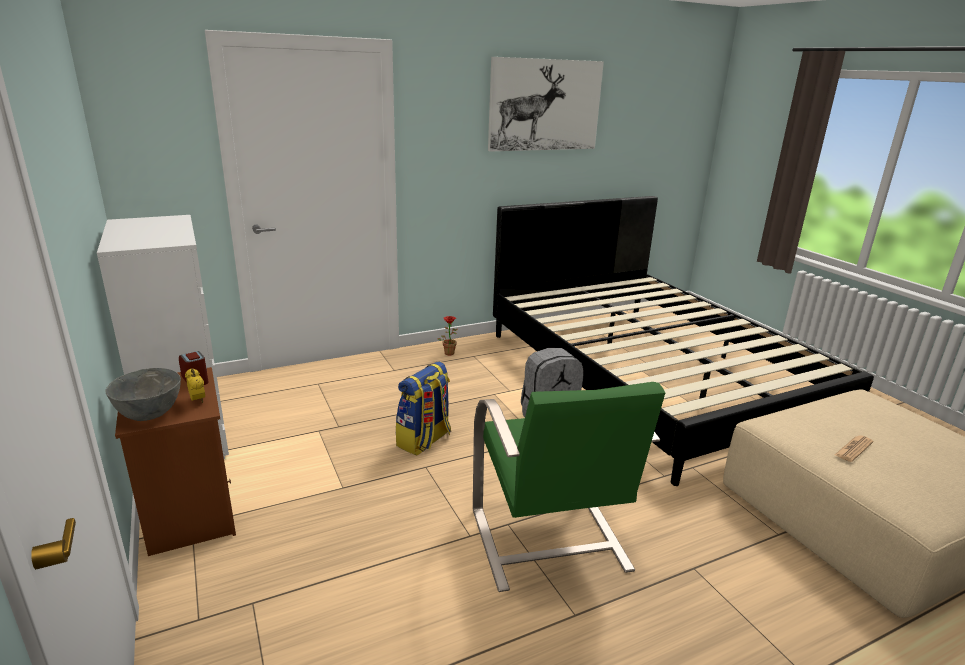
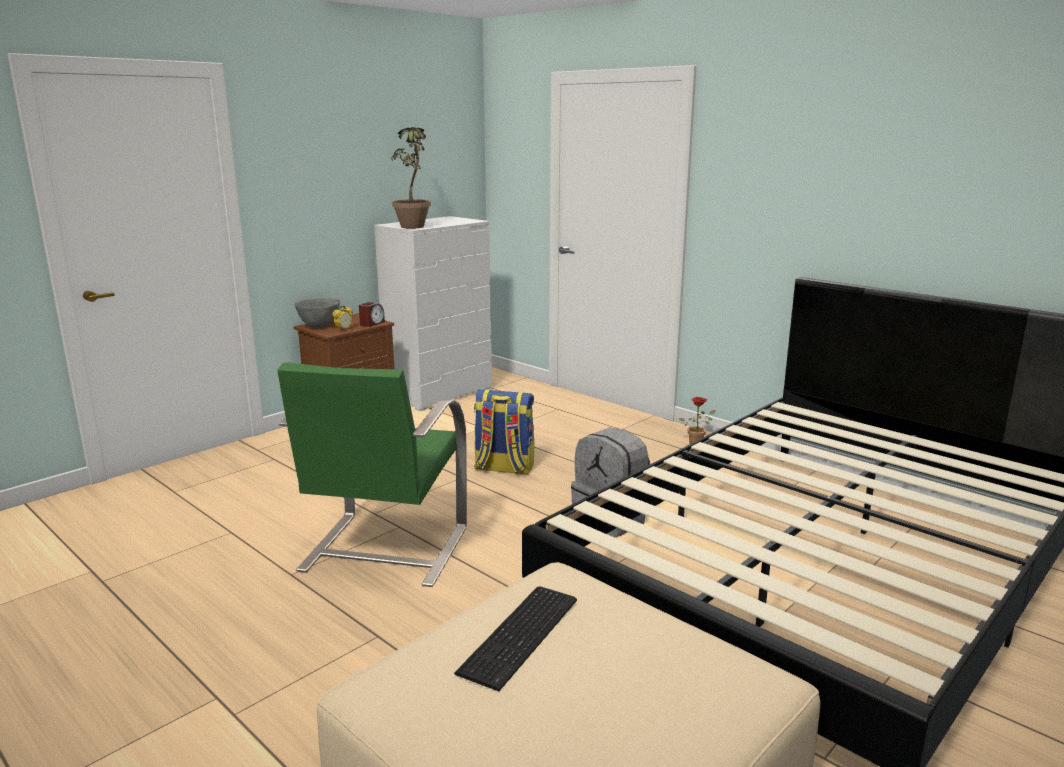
camera: 70 degrees right, 5 degrees down
green armchair [473,382,665,592] -> green armchair turned 45 degrees counterclockwise [277,363,467,587]
picture [488,57,604,151] -> none
newspaper [835,435,873,462] -> keyboard [454,586,577,691]
none -> potted plant [391,127,431,229]

